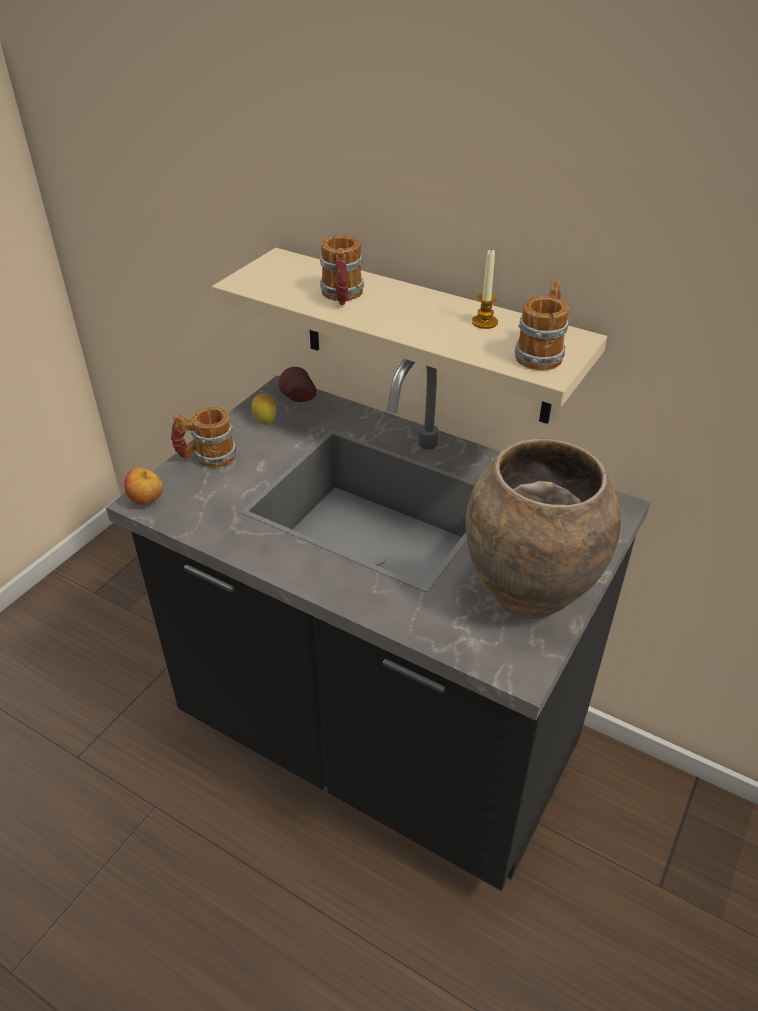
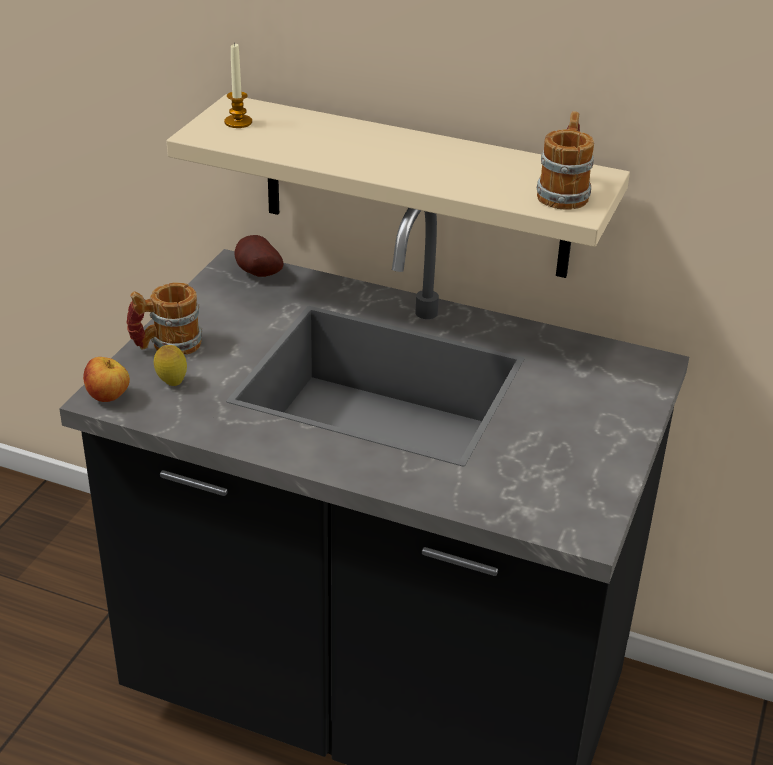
camera: 10 degrees left, 5 degrees down
lemon [251,394,276,425] -> lemon moved to [154,345,187,386]
mug [320,235,364,305] -> none
brown vase [466,439,621,619] -> none
candle [472,248,498,329] -> candle moved to [224,42,252,128]

